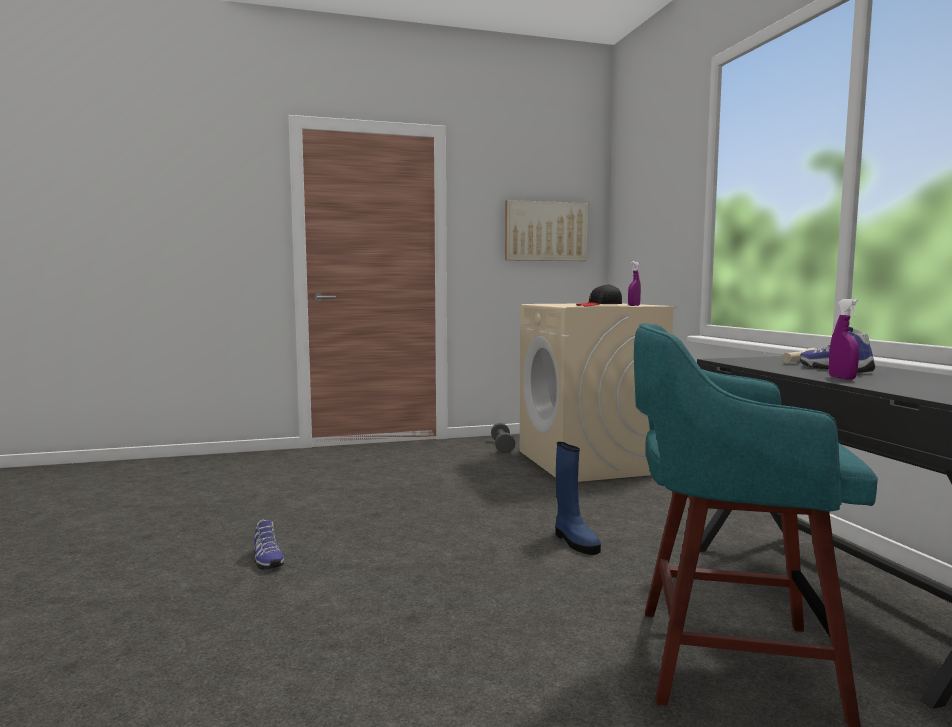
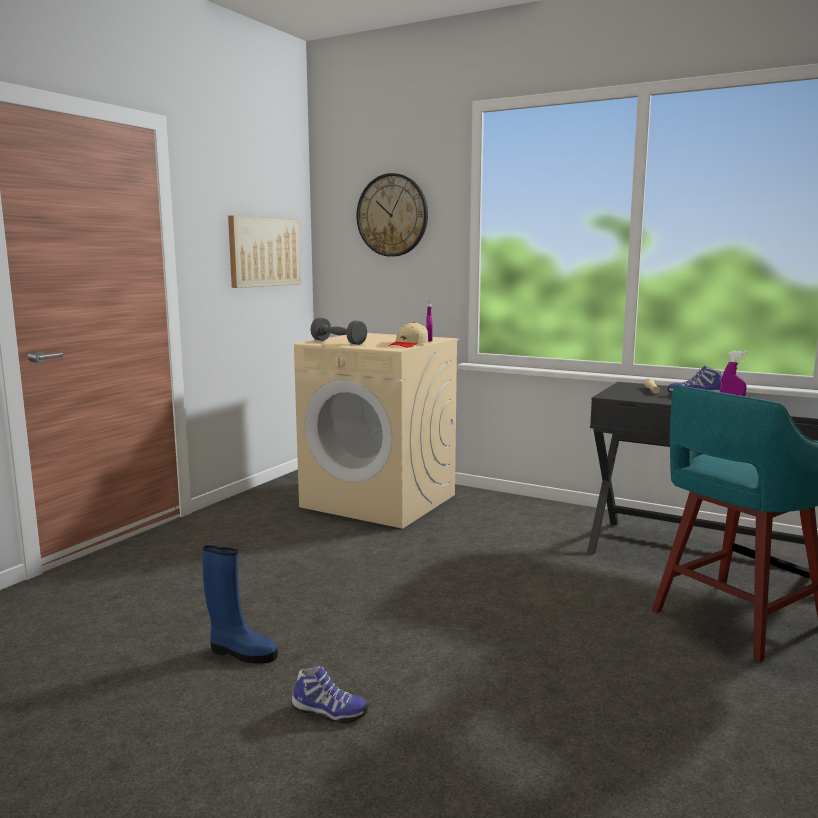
camera: 45 degrees left, 5 degrees up
grey dumbbell [491,423,515,453] -> grey dumbbell moved to [310,318,367,345]
blue boot [555,442,601,555] -> blue boot moved to [202,545,278,664]
black cap [576,284,622,306] -> beige cap [389,322,428,347]
none -> wall clock [356,173,428,257]

